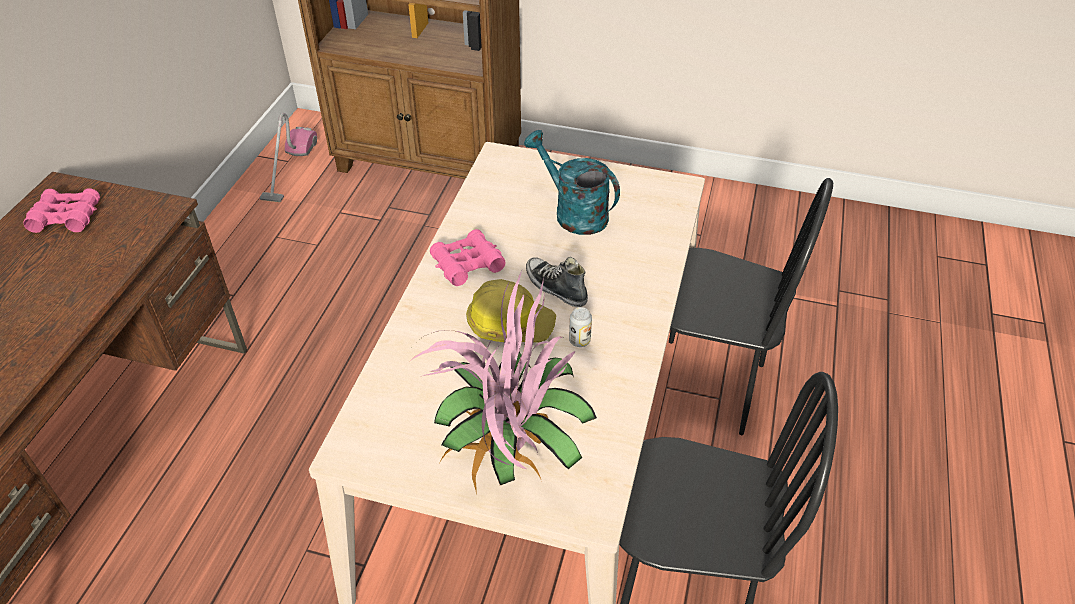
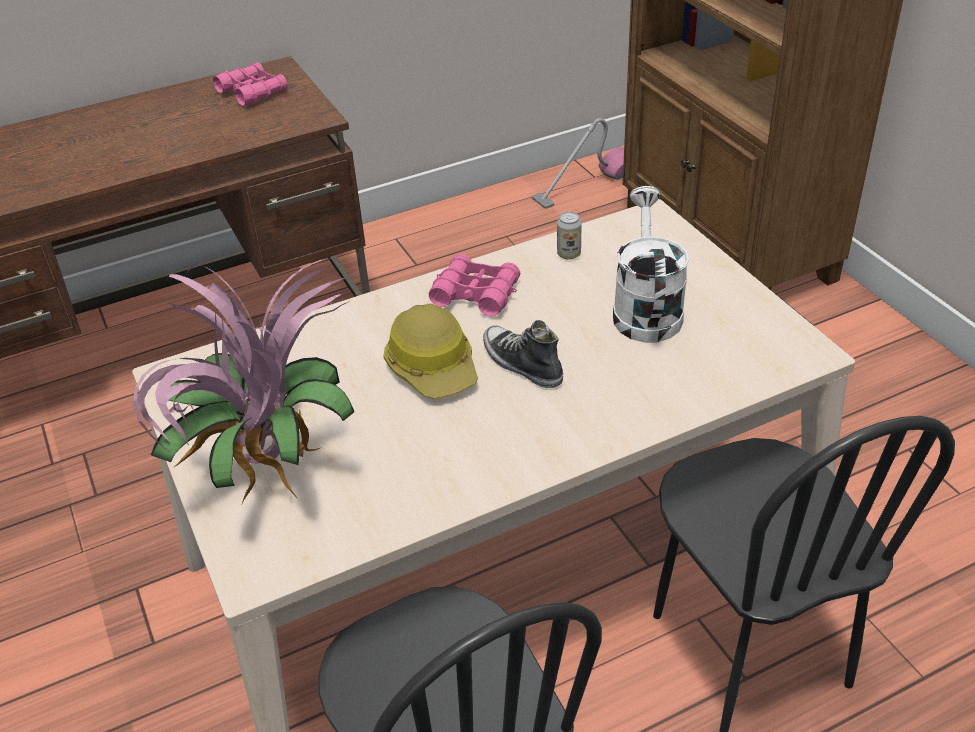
camera: 50 degrees right, 5 degrees down
turquoise watering can [524,130,620,235] -> white watering can [613,186,689,343]
shoe [526,257,588,307] -> shoe turned 45 degrees counterclockwise [483,320,563,388]
can [569,307,592,347] -> can moved to [557,212,582,260]

